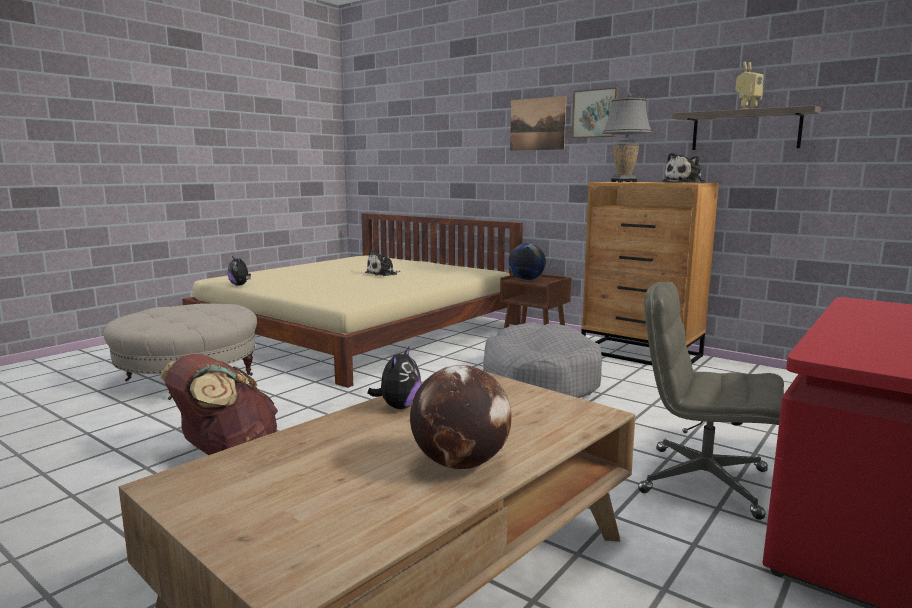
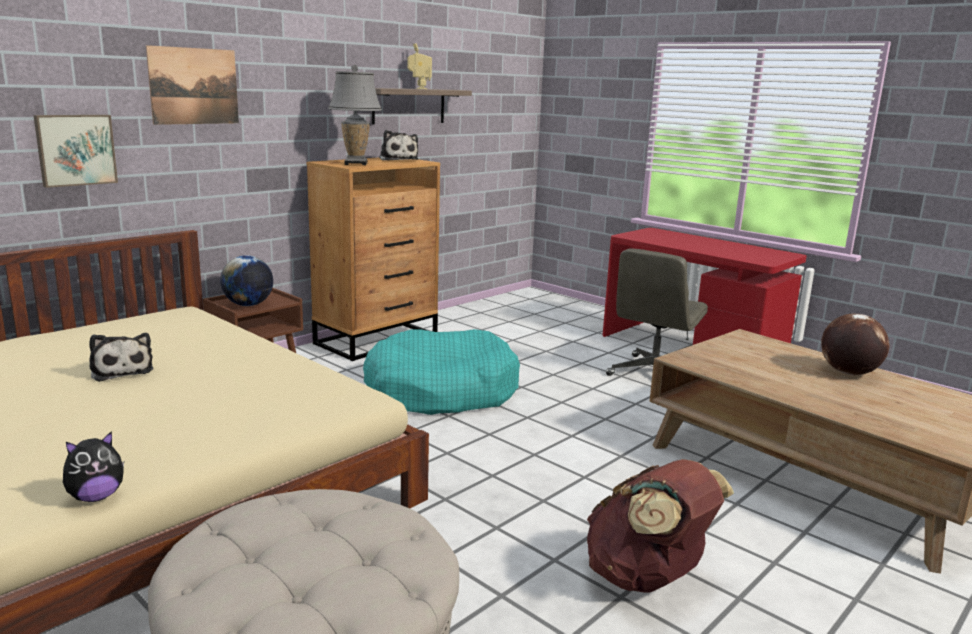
camera: 85 degrees left, 5 degrees up
plush toy [368,347,422,409] -> none
grey dog bed [483,322,602,398] -> turquoise dog bed [363,329,520,415]
picture [572,87,619,138] -> picture moved to [33,115,118,188]

